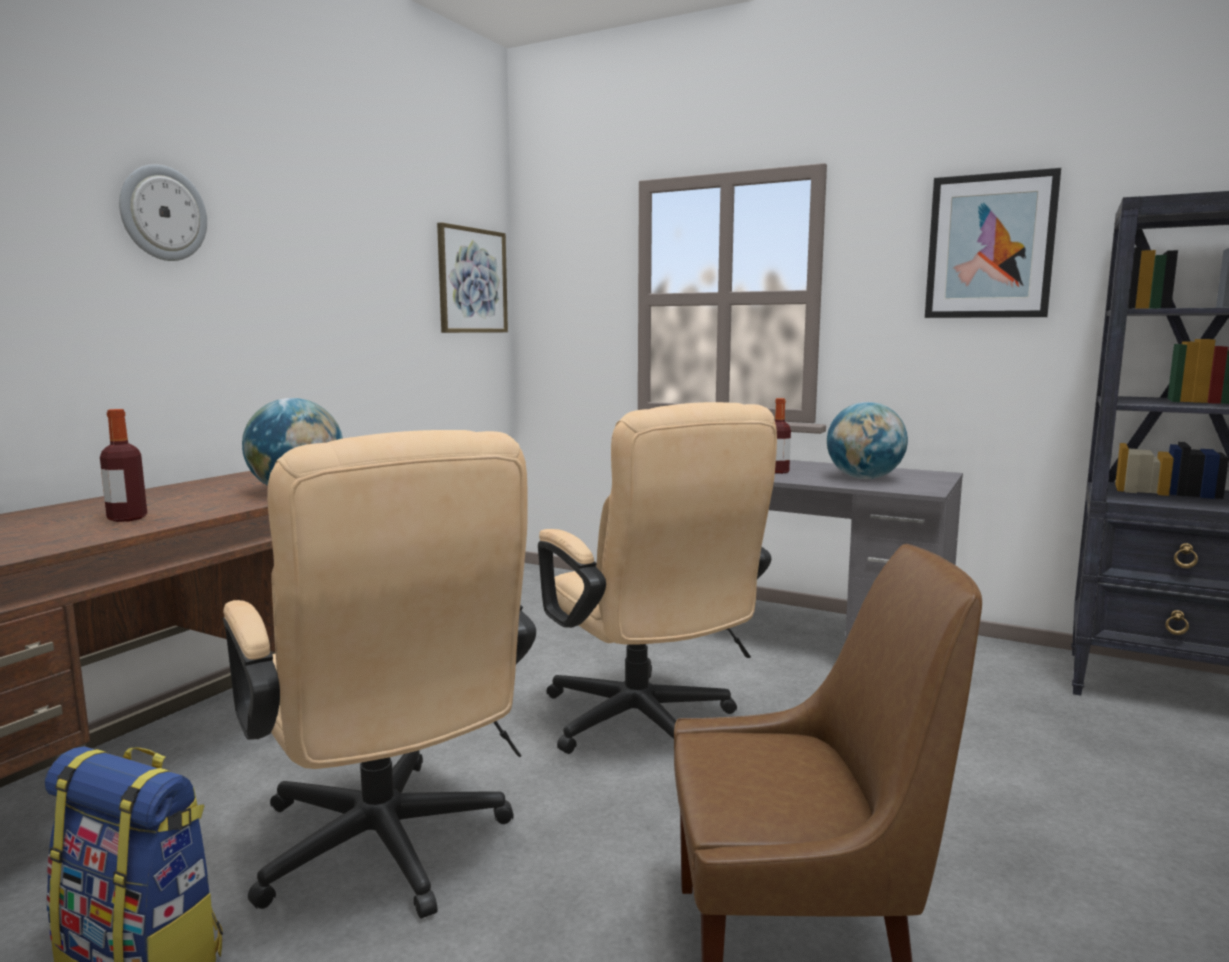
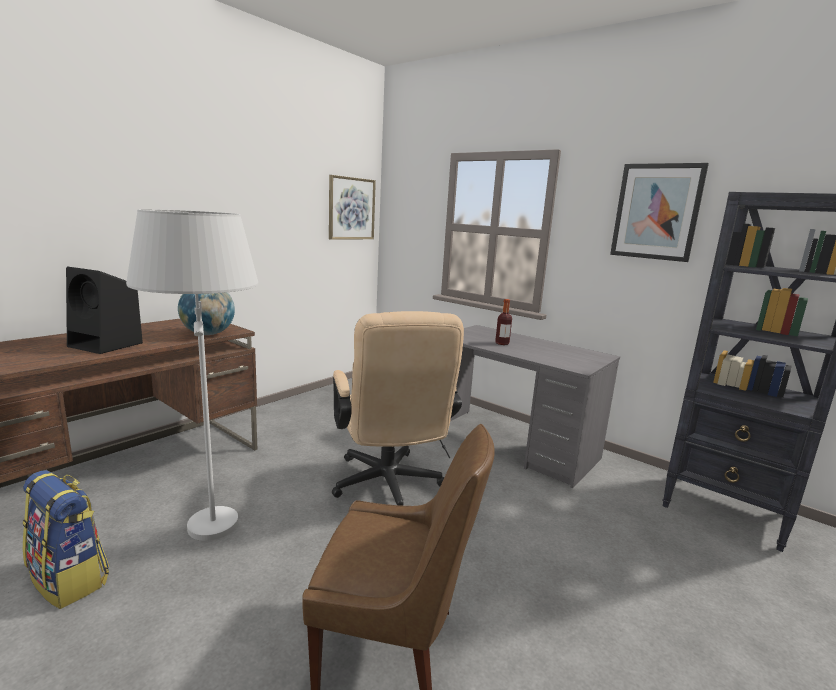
camera: 10 degrees right, 5 degrees up
bottle [100,409,147,522] -> black speaker [66,267,143,354]
wall clock [119,164,207,261] -> none
beige office chair [223,430,536,919] -> white floor lamp [126,209,258,541]
globe [827,402,908,479] -> none

